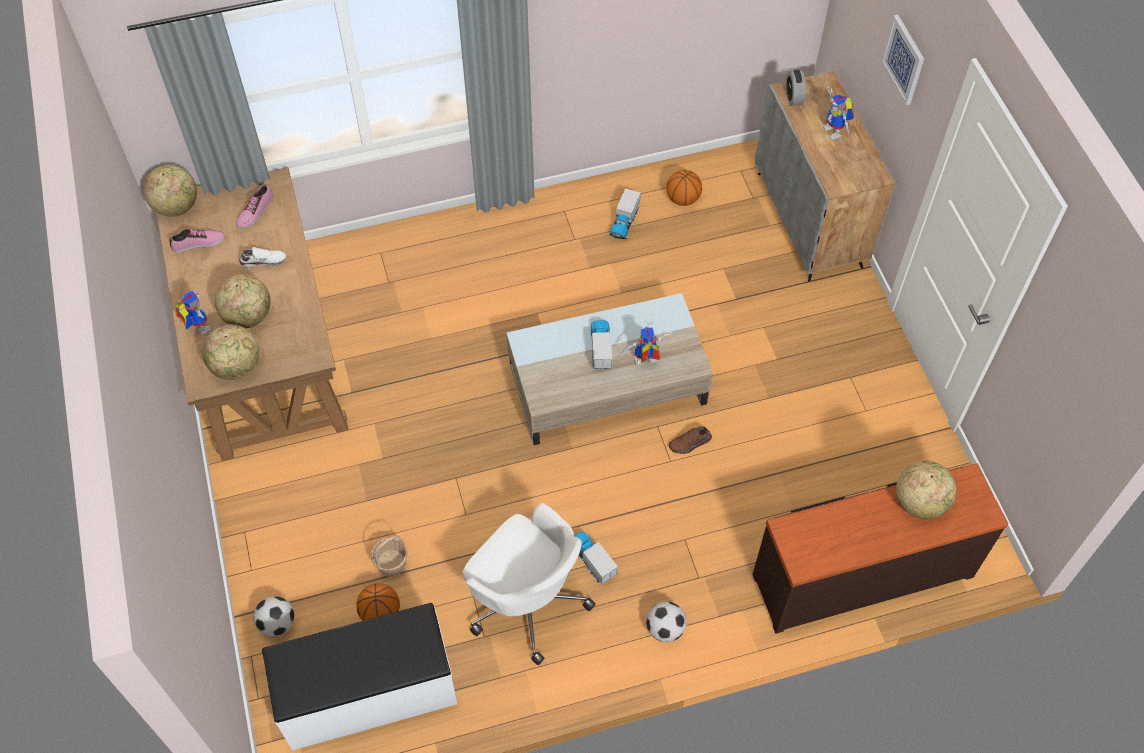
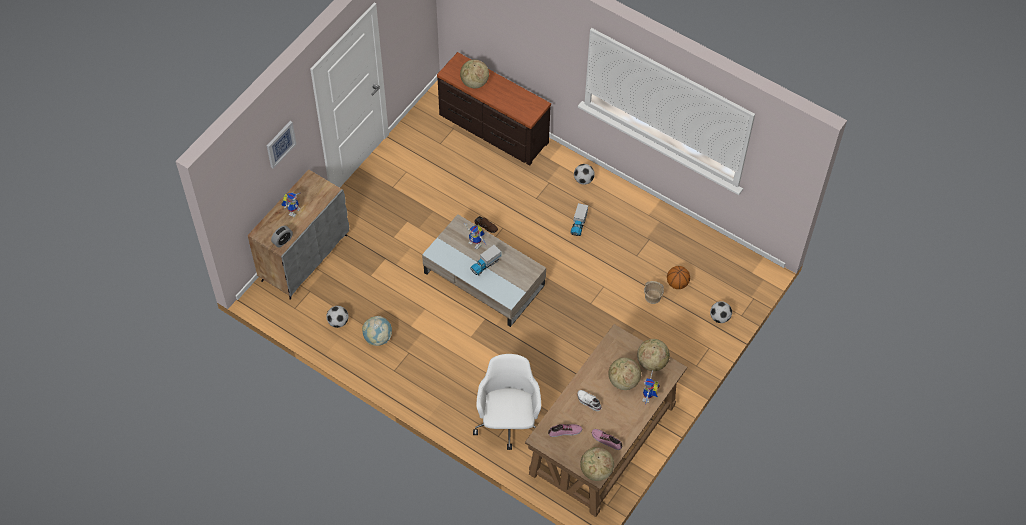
camera: 130 degrees left, 0 degrees up
white bench [262,603,457,751] -> none
white office chair [462,503,596,665] -> white office chair moved to [473,354,541,450]
toy truck [610,188,641,239] -> globe [362,316,392,346]
basketball [667,170,702,206] -> football [327,306,348,328]

